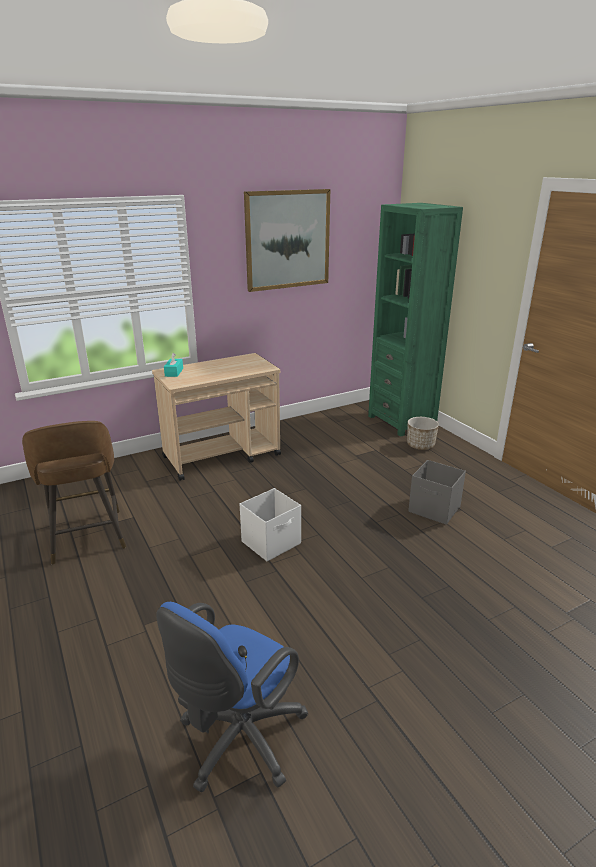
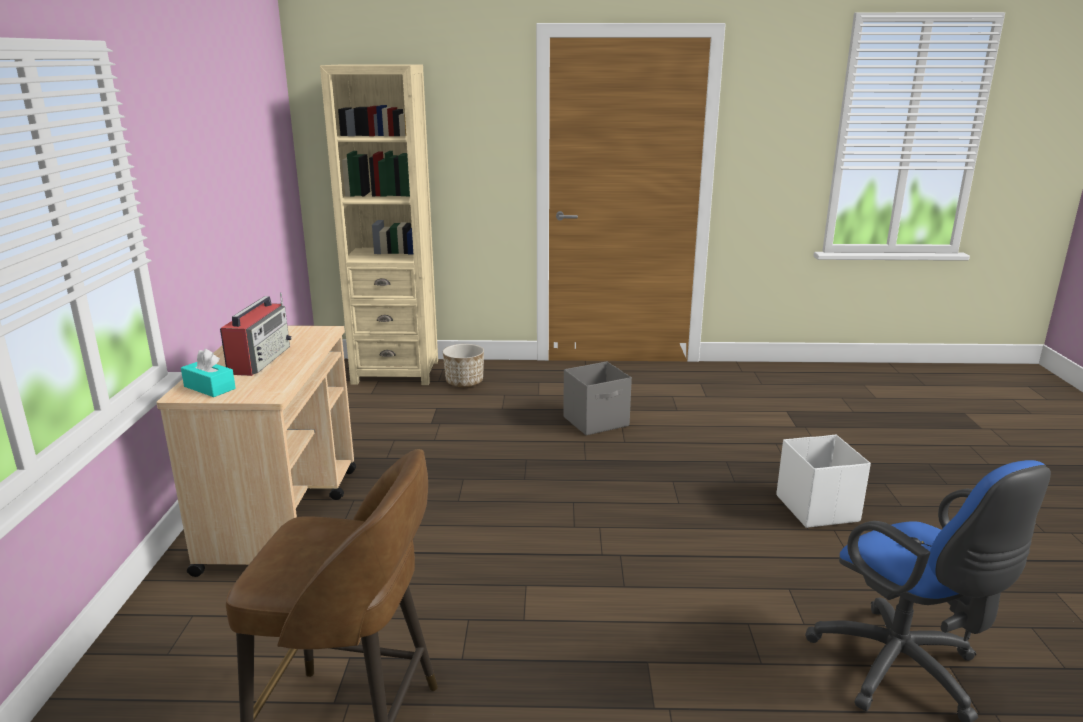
camera: 60 degrees left, 5 degrees down
white storage box [240,488,301,561] -> white storage box moved to [776,435,871,528]
picture [244,189,330,292] -> none
green bookcase [368,203,463,437] -> beige bookcase [320,65,438,385]
none -> radio [220,292,292,376]

